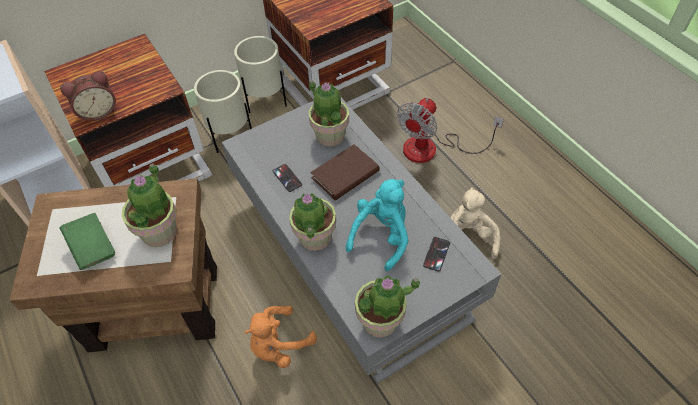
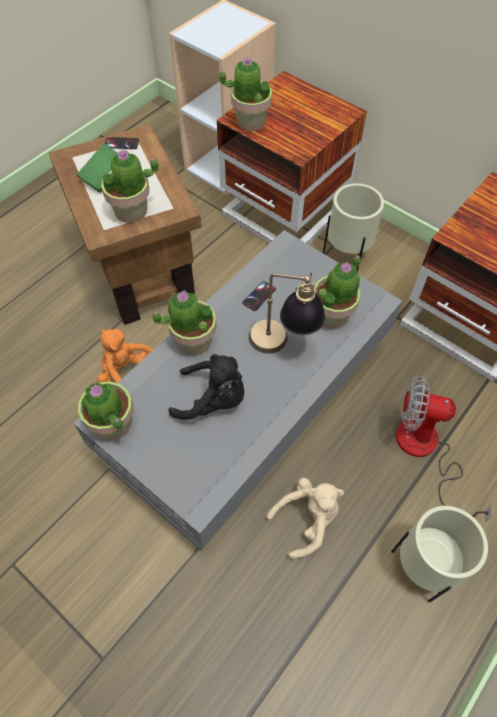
camera: 70 degrees right, 5 degrees up
alarm clock [60,71,116,121] -> potted plant [219,56,272,131]
beige planter [234,36,287,113] -> beige planter moved to [391,506,488,602]
brown book [310,144,380,201] -> table lamp [249,272,325,354]
turquoise plush toy [346,179,409,271] -> black plush toy [168,354,244,420]
phone [423,237,450,272] -> phone moved to [105,137,139,149]

